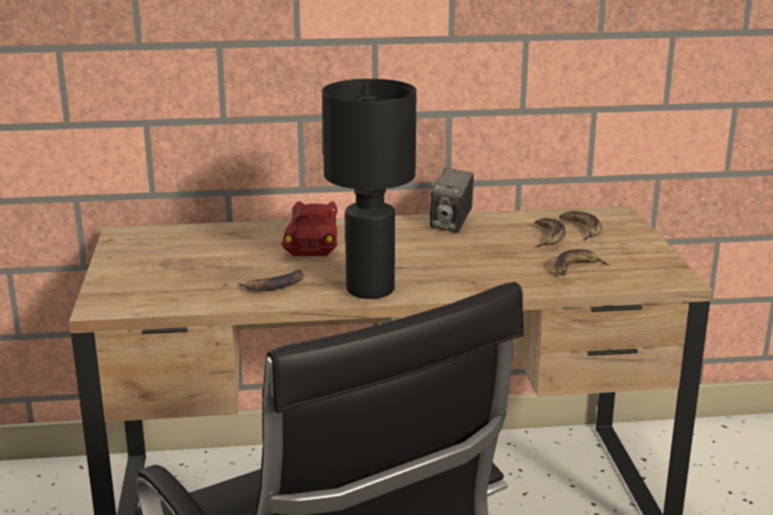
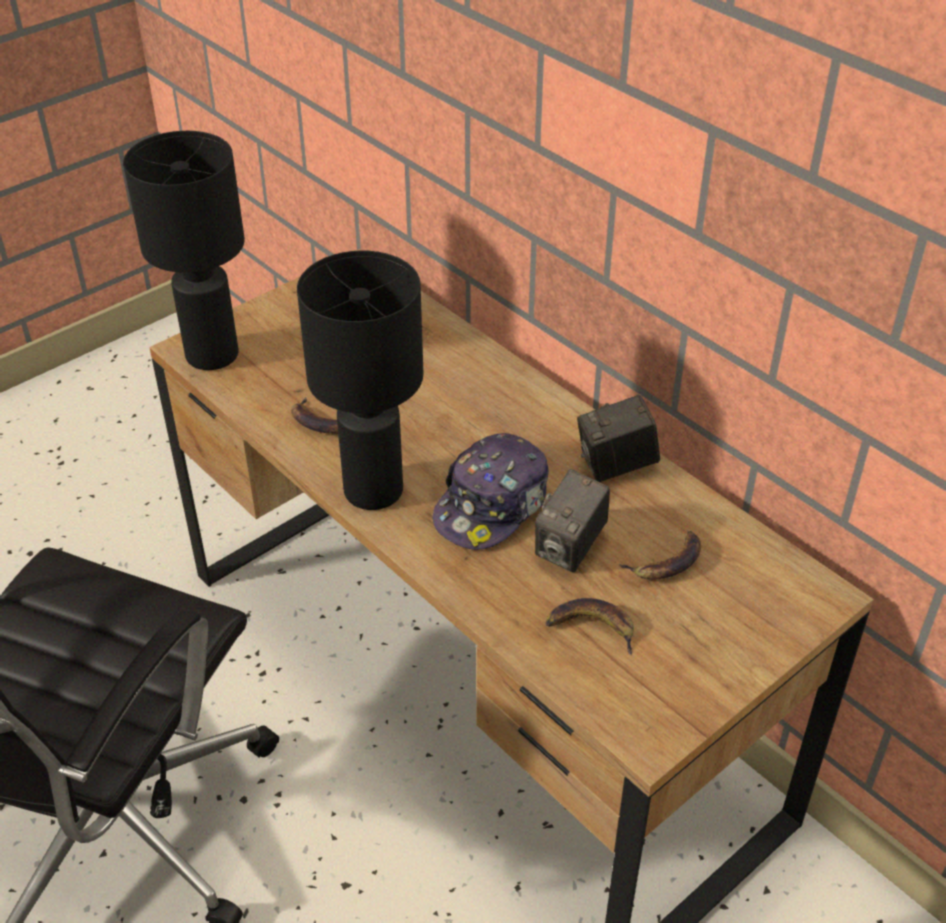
camera: 55 degrees right, 20 degrees up
red toy car [281,201,337,256] -> none
banana [559,211,602,241] -> none
none -> black table lamp [123,131,245,370]
none -> cap [433,433,549,550]
none -> camera [535,469,610,573]

